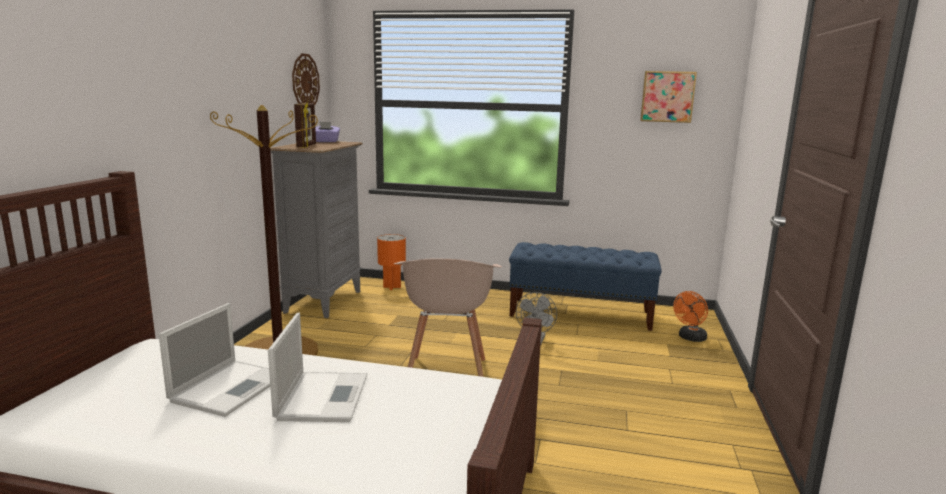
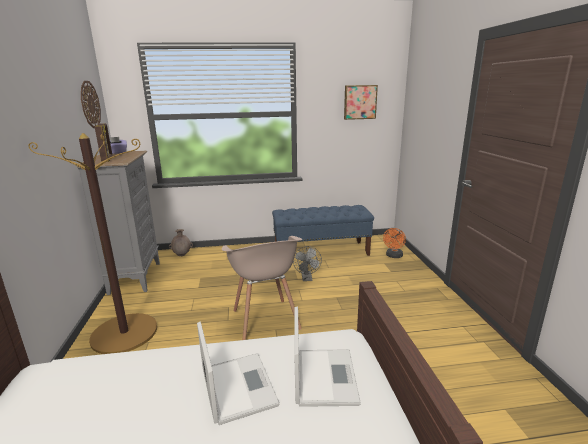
camera: 20 degrees left, 5 degrees up
laptop [159,303,270,417] -> laptop moved to [294,307,361,407]
orange table lamp [377,234,406,290] -> brown vase [169,229,193,256]

